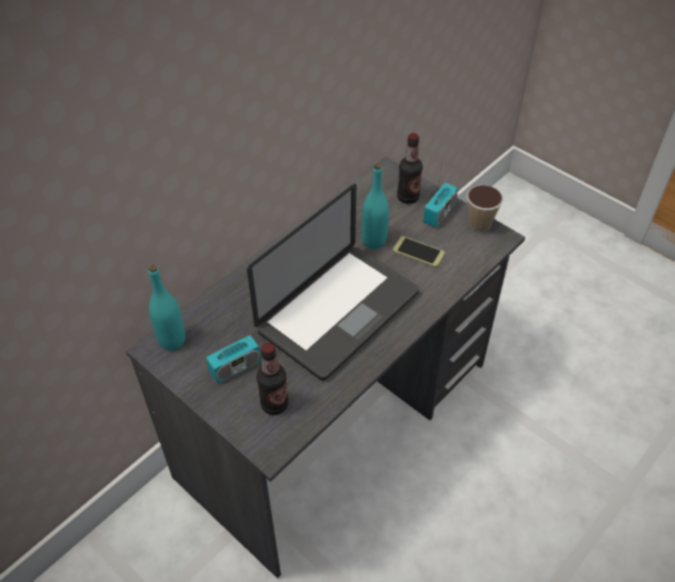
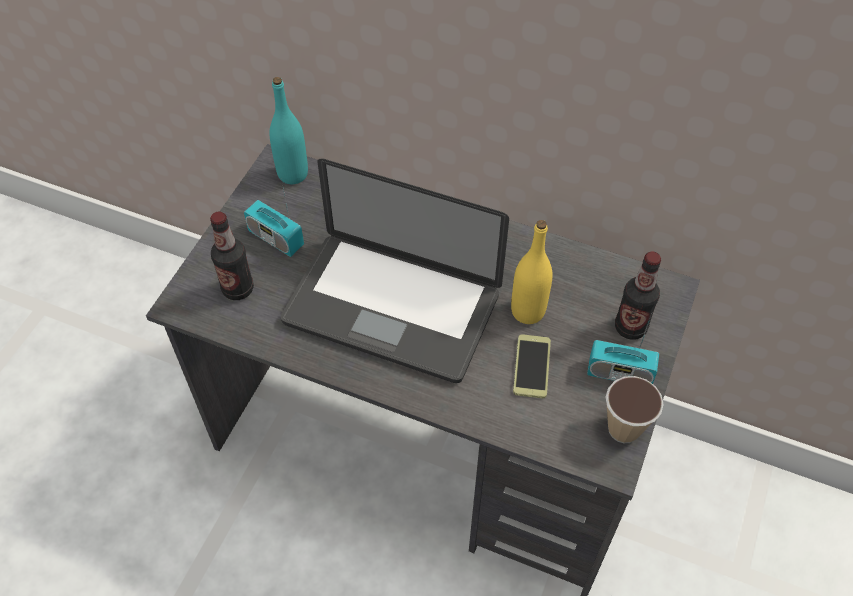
camera: 70 degrees right, 5 degrees up
turquoise bottle [362,164,389,249] -> yellow bottle [511,220,553,324]

